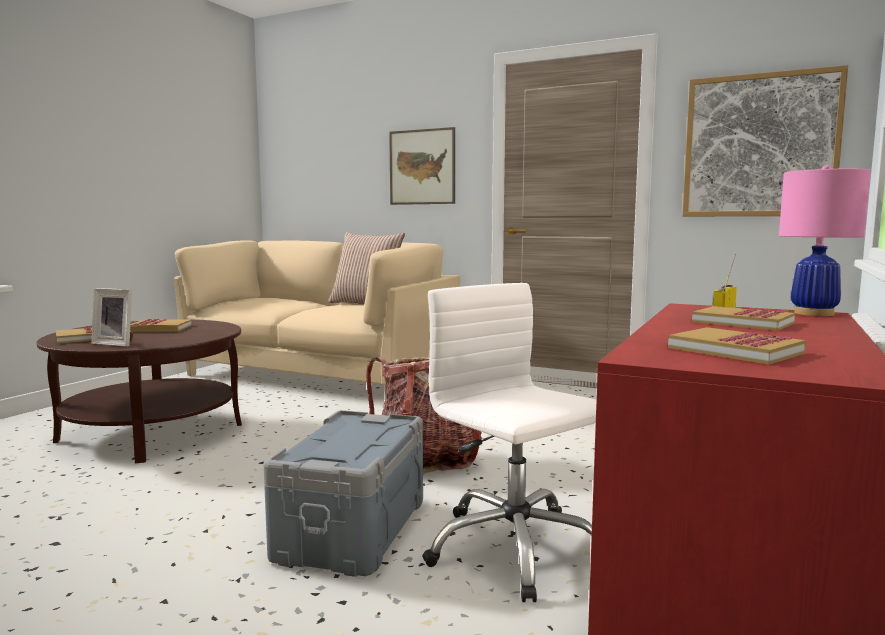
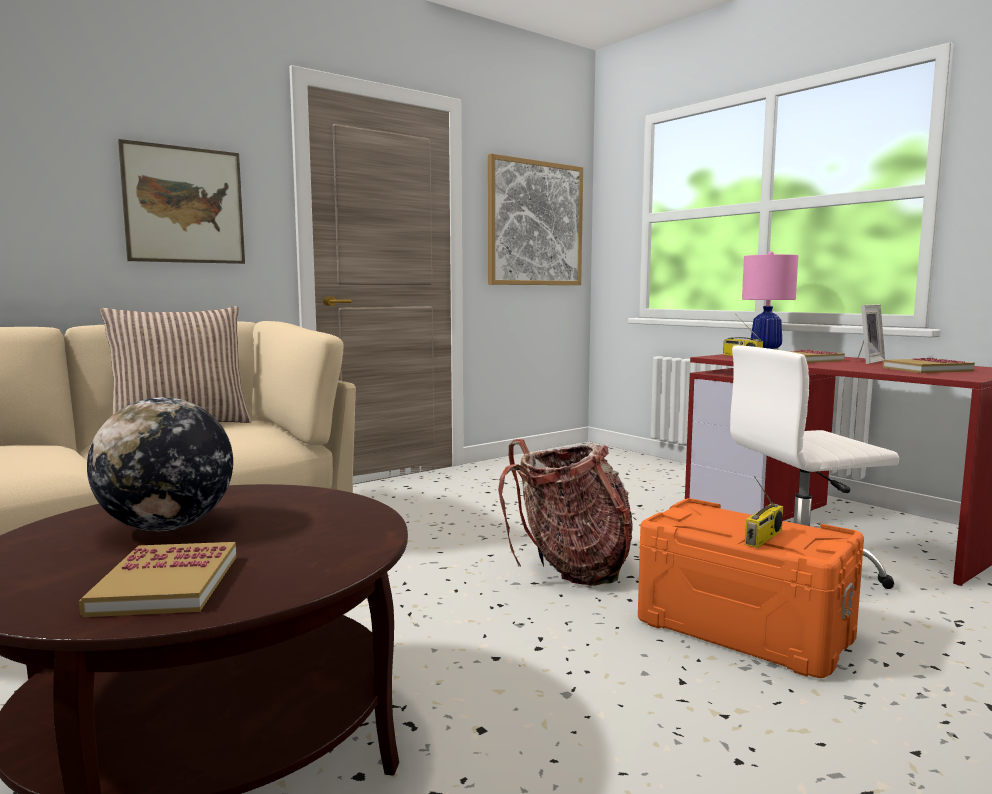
camera: 65 degrees left, 0 degrees up
picture frame [91,288,134,347] -> picture frame moved to [856,304,885,364]
book [130,319,192,332] -> globe [87,397,233,531]
grey storage box [264,410,423,577] -> orange storage box [638,498,864,678]
none -> radio [745,476,783,548]

